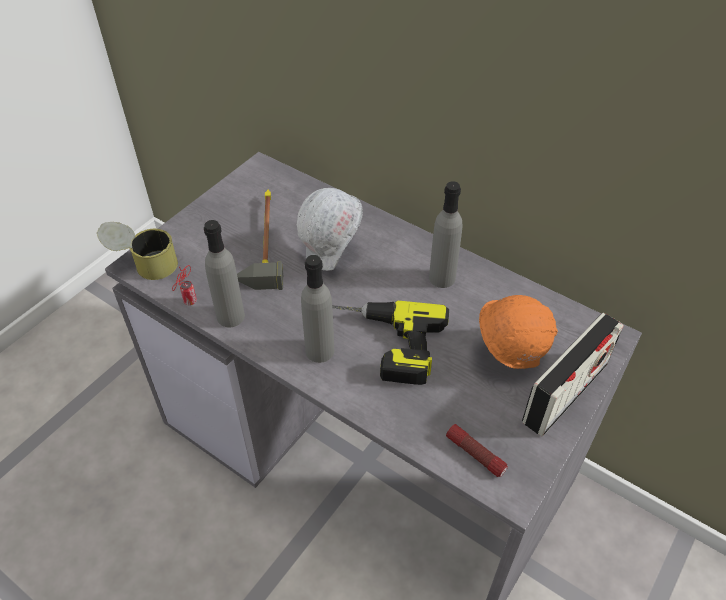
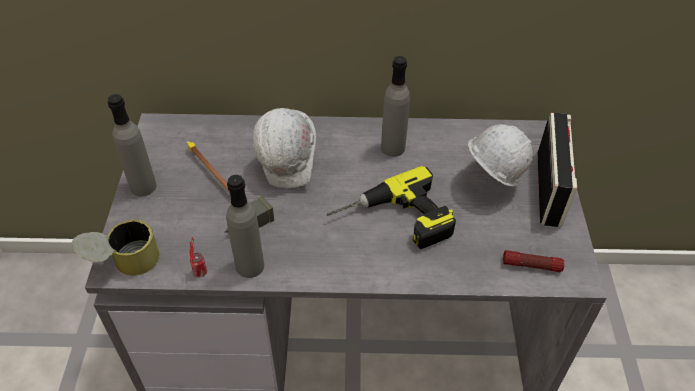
camera: 35 degrees left, 0 degrees up
grey bottle [301,255,334,363] -> grey bottle moved to [108,94,157,197]
orange hard hat [479,295,558,369] -> white hard hat [468,124,533,186]

